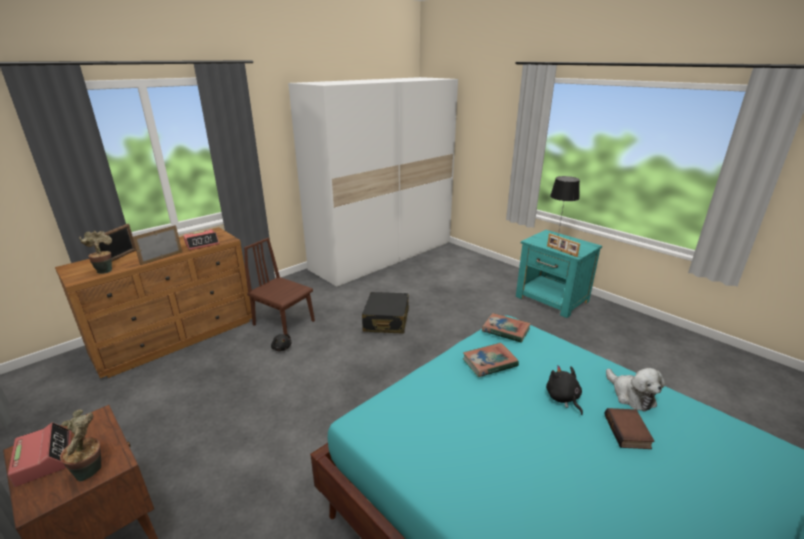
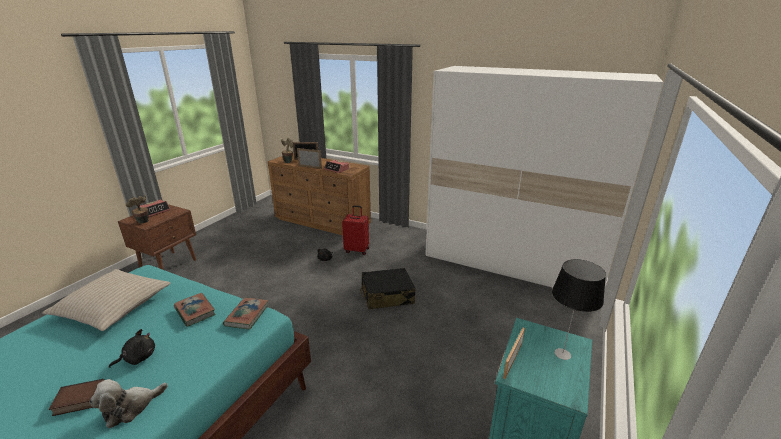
camera: 70 degrees right, 0 degrees up
brown chair [244,238,315,335] -> red suitcase [342,205,369,255]
none -> beige pillow [42,269,171,331]

